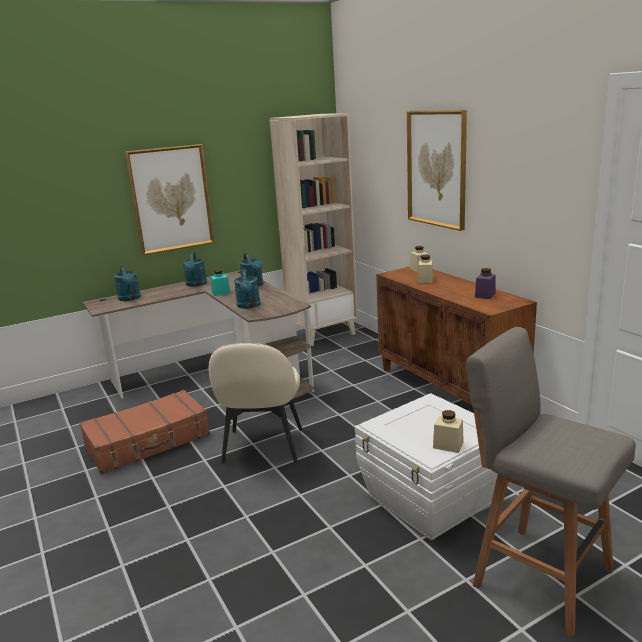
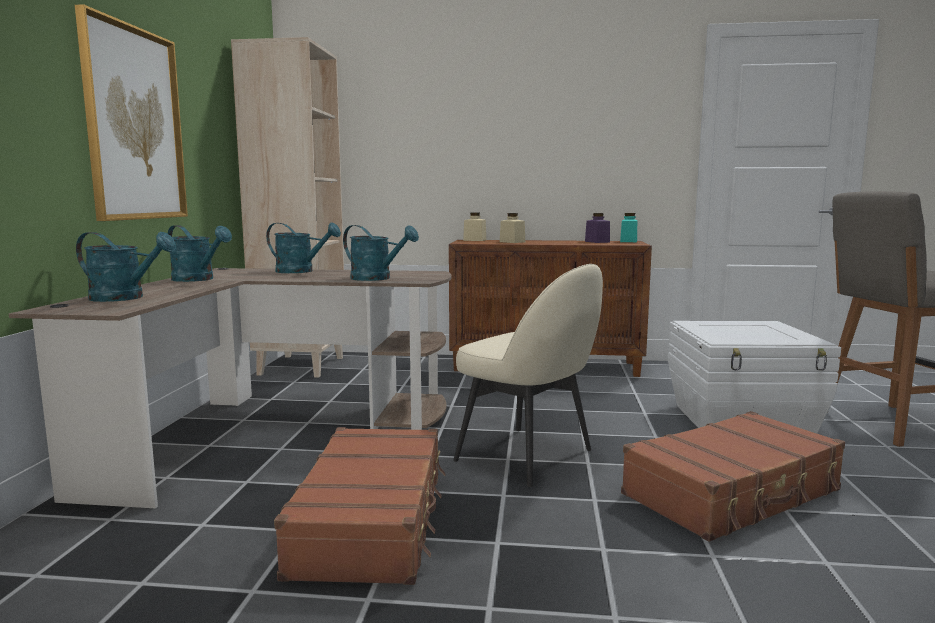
camera: 55 degrees left, 10 degrees down
turquoise jar [211,270,230,296] -> turquoise jar moved to [620,213,637,242]
picture [407,110,467,231] -> none
beige jar [433,410,464,453] -> none
none -> brown suitcase [621,411,845,542]

